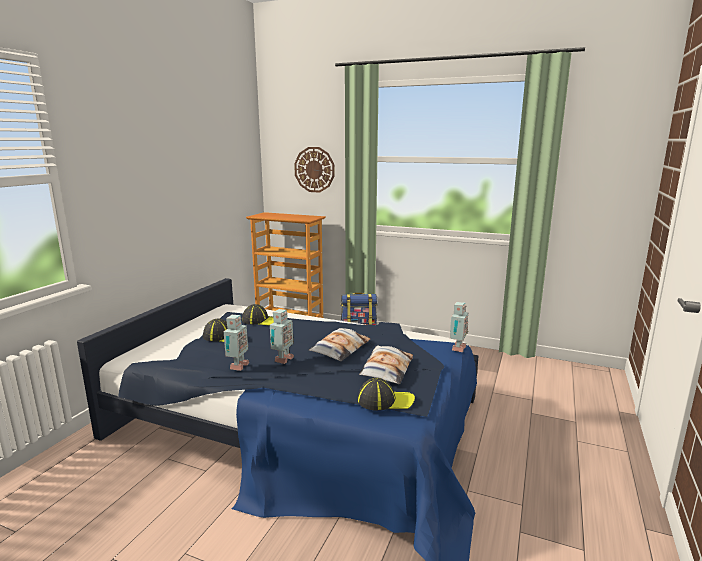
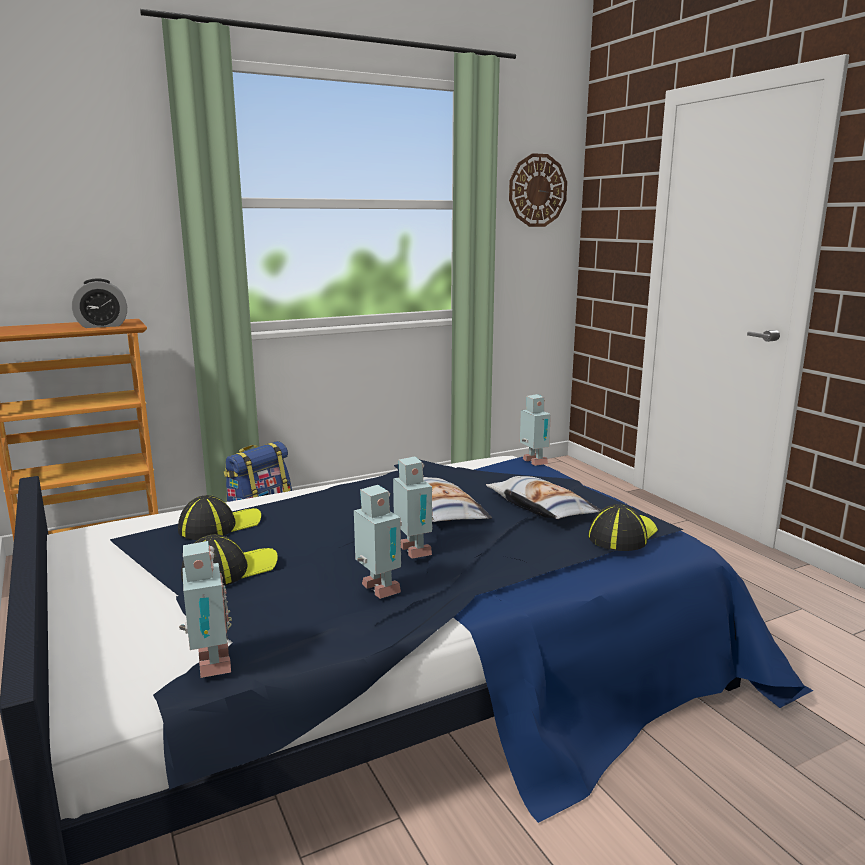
camera: 50 degrees left, 0 degrees up
wall clock [294,147,335,193] -> wall clock moved to [509,153,567,227]
none -> alarm clock [72,278,127,328]
none -> toy robot [179,541,232,678]

